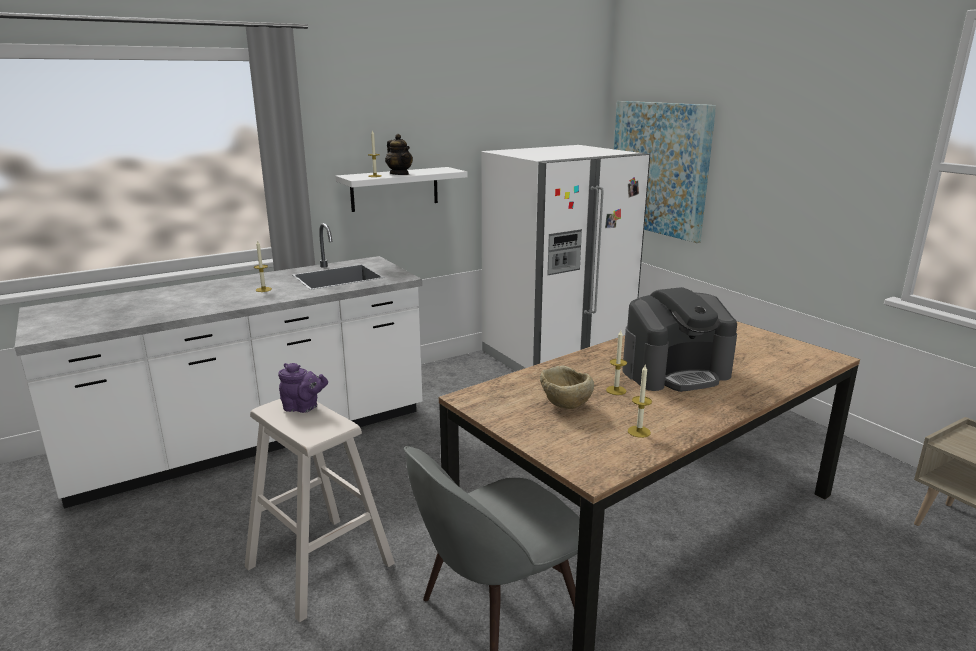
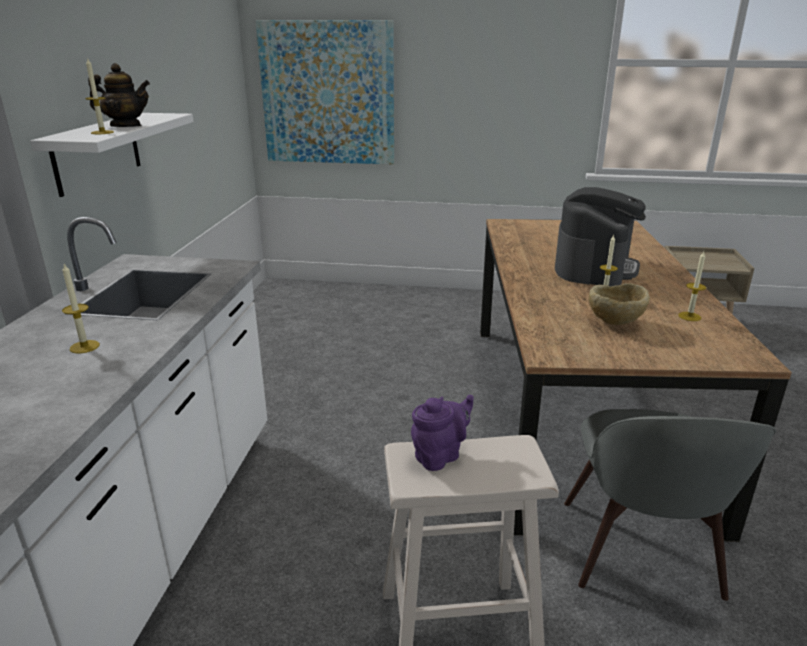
camera: 50 degrees left, 5 degrees up
white fridge [482,145,650,372] -> none

